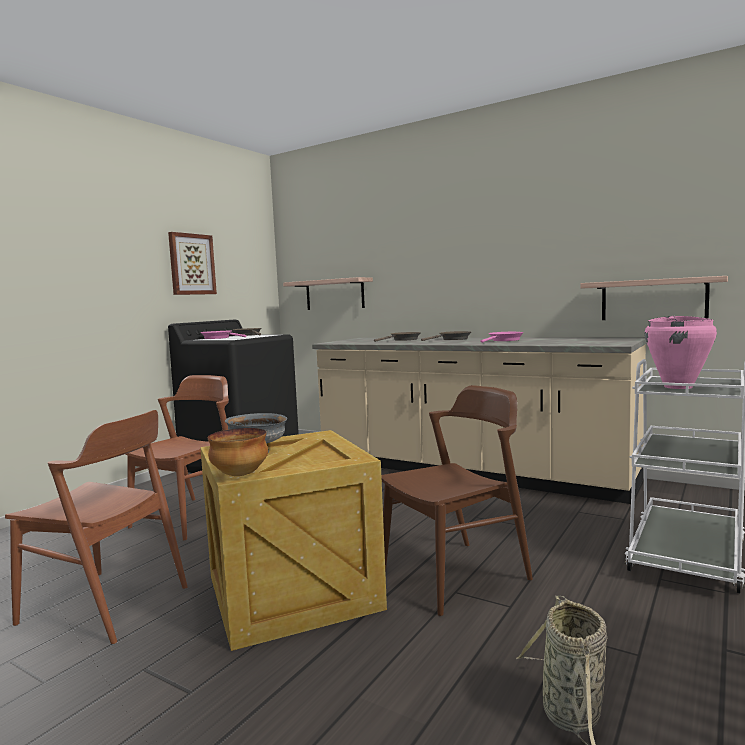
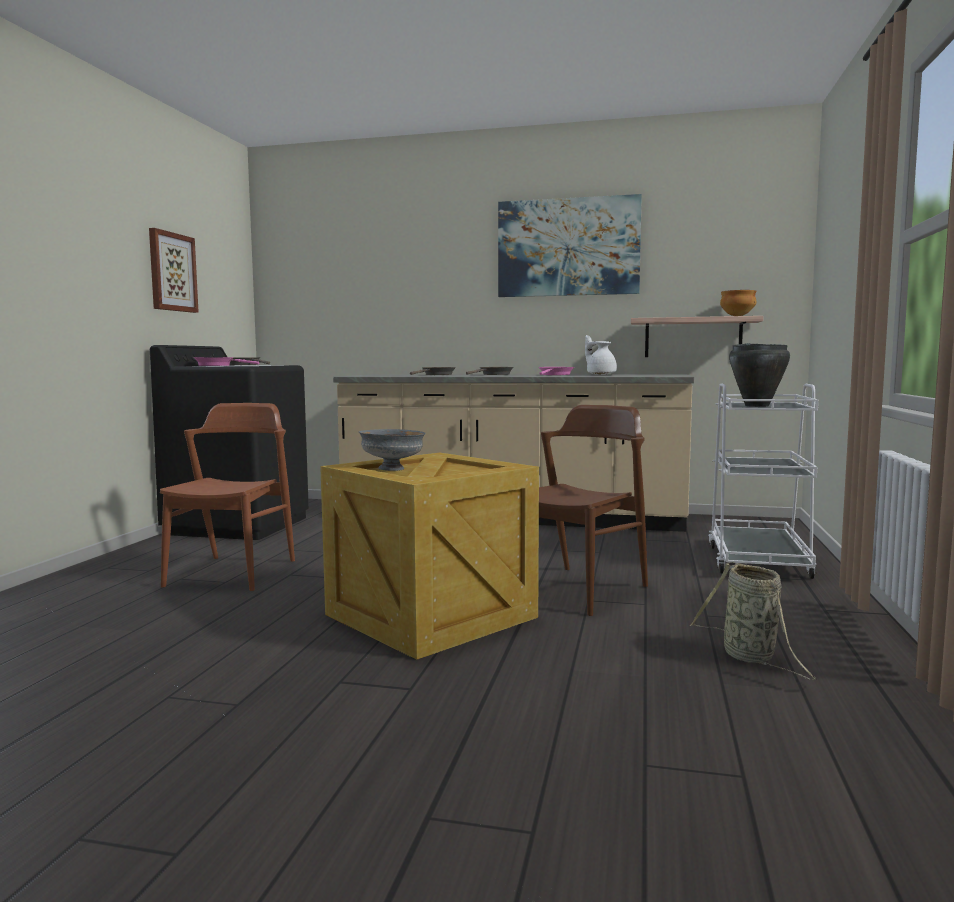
camera: 20 degrees left, 0 degrees up
brown chair [5,410,188,644] -> none
bowl [208,428,268,476] -> bowl moved to [720,290,756,316]
shelf [283,277,373,310] -> none
pink cooking pot [645,316,717,389] -> black cooking pot [729,343,790,407]
none -> picture [498,194,642,297]
none -> white teapot [585,335,617,375]

